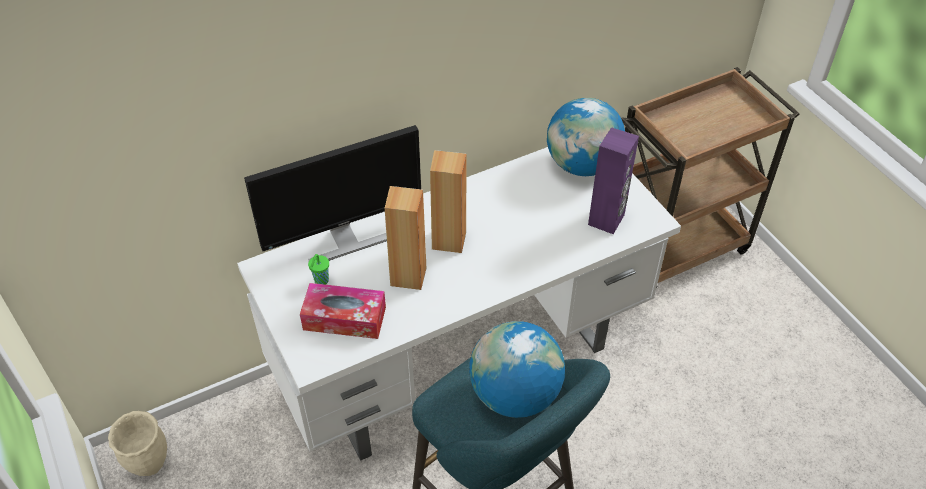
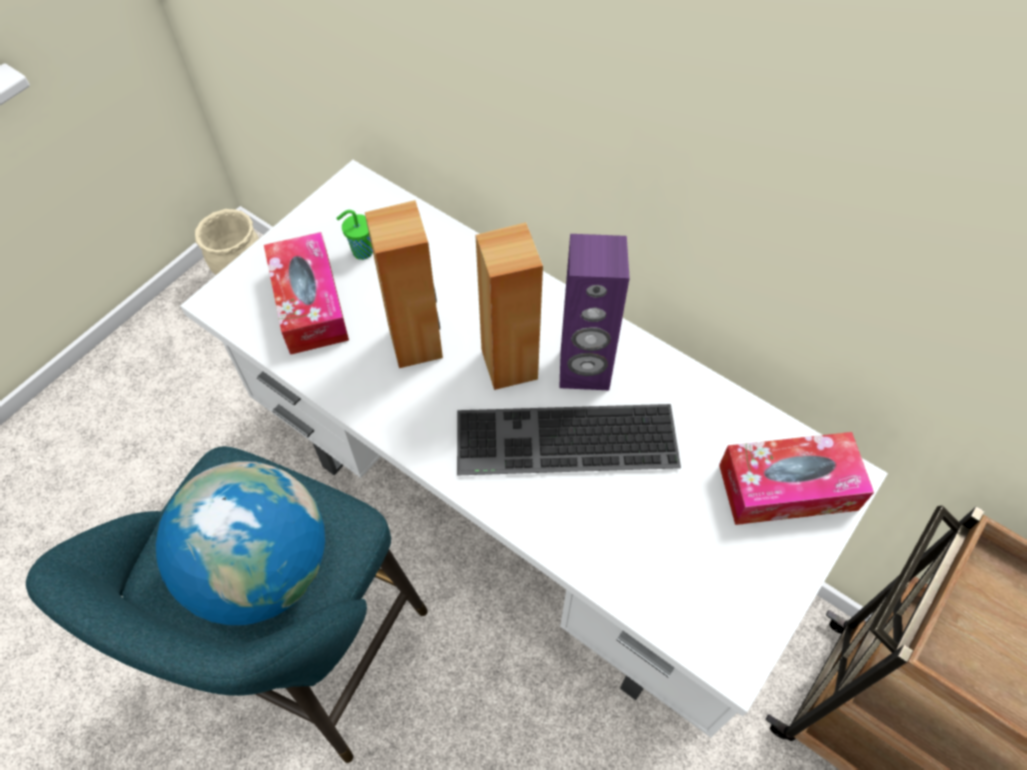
camera: 65 degrees right, 10 degrees up
monitor [244,125,421,261] -> none
globe [547,98,625,176] -> tissue box [719,432,874,525]
purple speaker [588,127,639,234] -> purple speaker moved to [559,234,630,390]
none -> keyboard [457,404,681,475]

